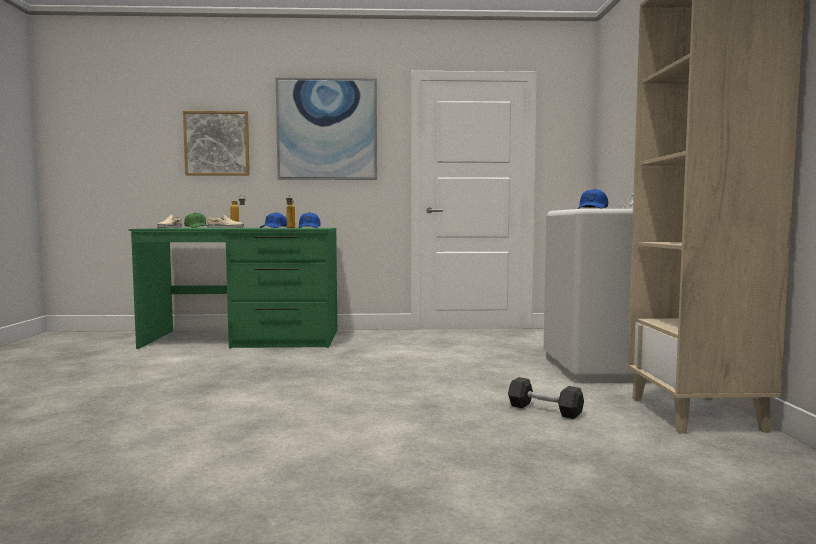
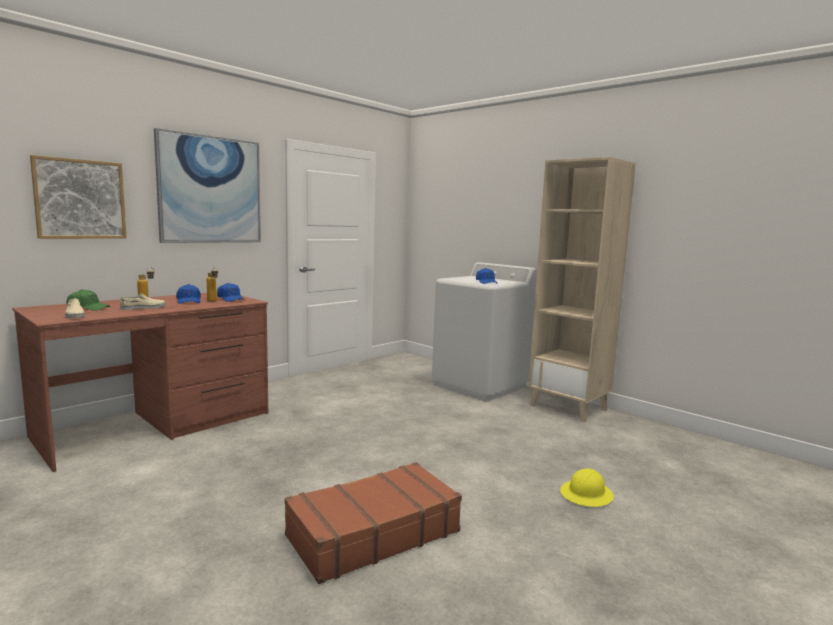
camera: 45 degrees left, 5 degrees up
green desk [128,228,337,349] -> brown desk [12,292,268,472]
grey dumbbell [508,377,584,419] -> none
none -> brown suitcase [285,462,462,584]
none -> yellow hard hat [560,468,614,507]

